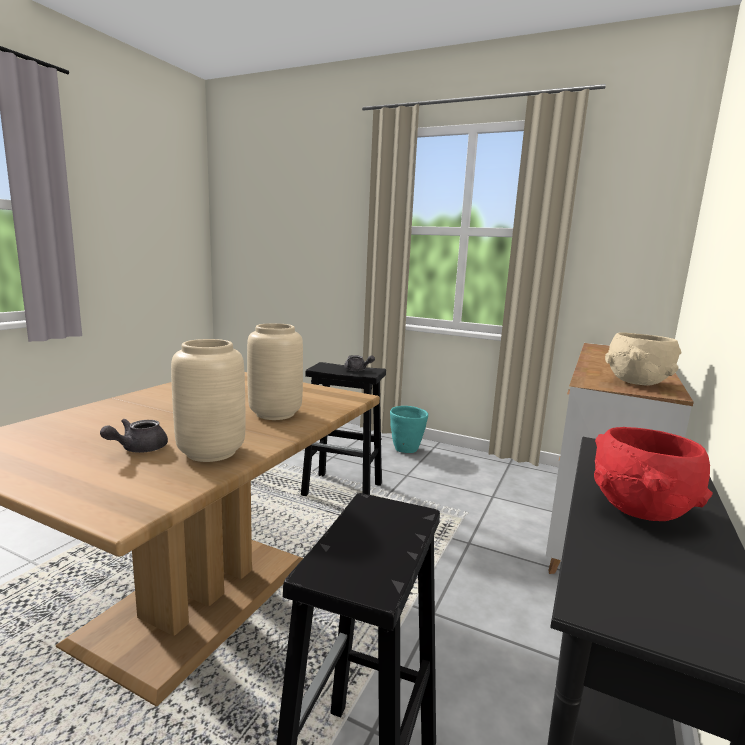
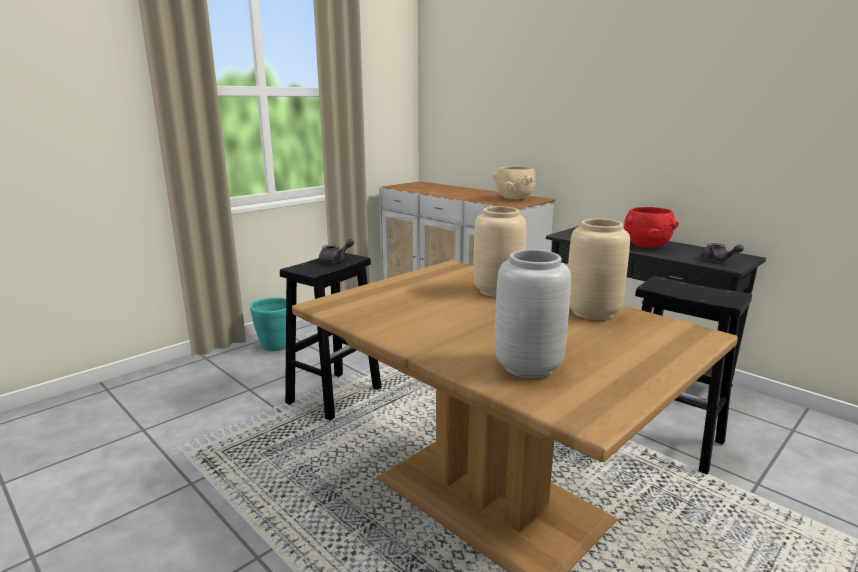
camera: 70 degrees left, 5 degrees up
grey teapot [100,419,168,453] -> grey teapot moved to [701,243,744,261]
none -> grey vase [495,250,571,378]

